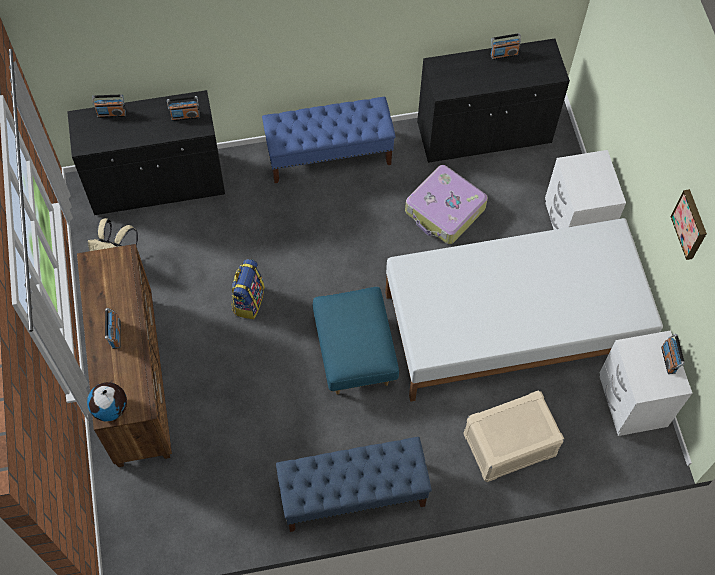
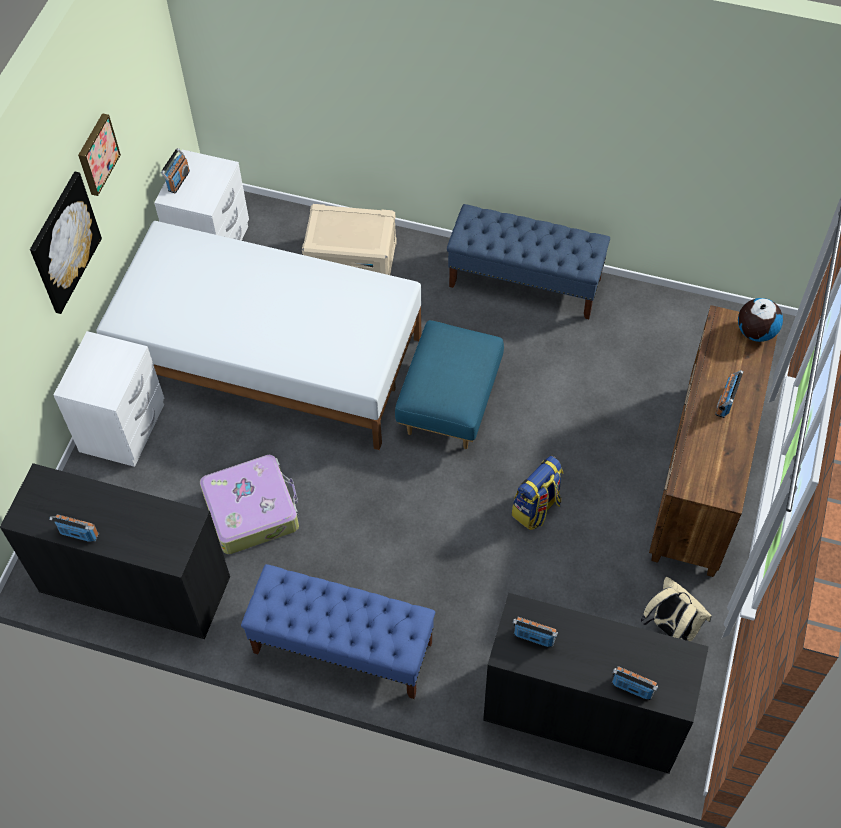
camera: 150 degrees left, 5 degrees down
none -> picture [30,172,102,314]

